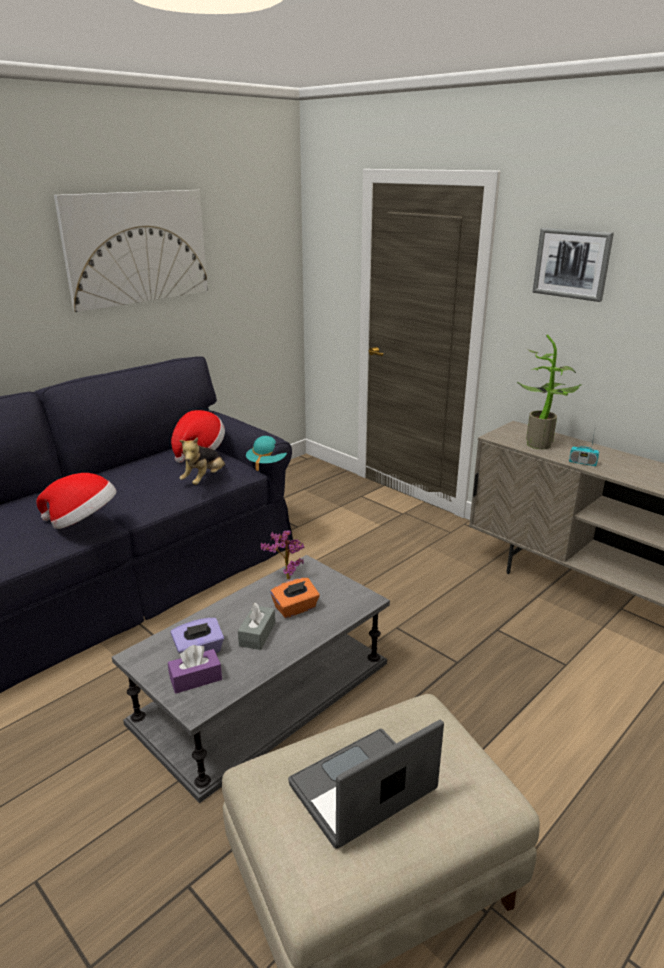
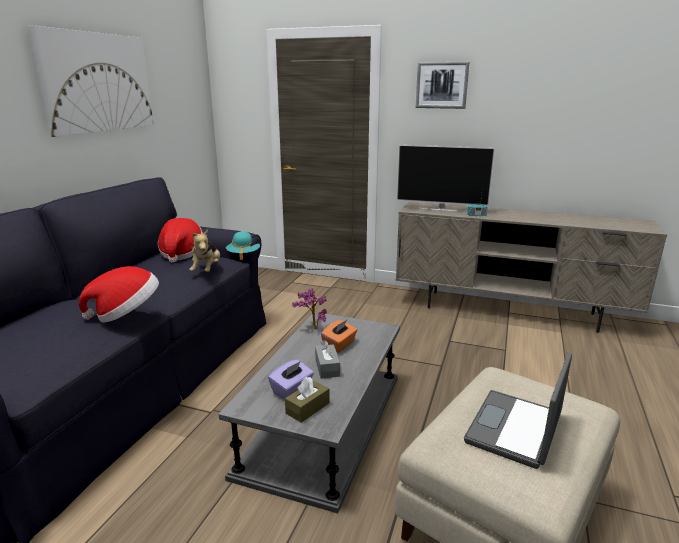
camera: 25 degrees left, 5 degrees down
purple tissue box [168,645,222,694] -> brown tissue box [285,377,330,423]
potted plant [517,334,582,449] -> television [396,145,495,212]

